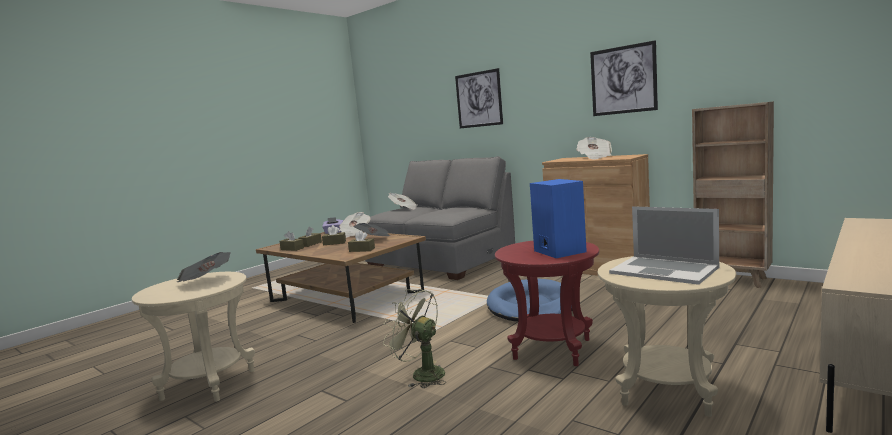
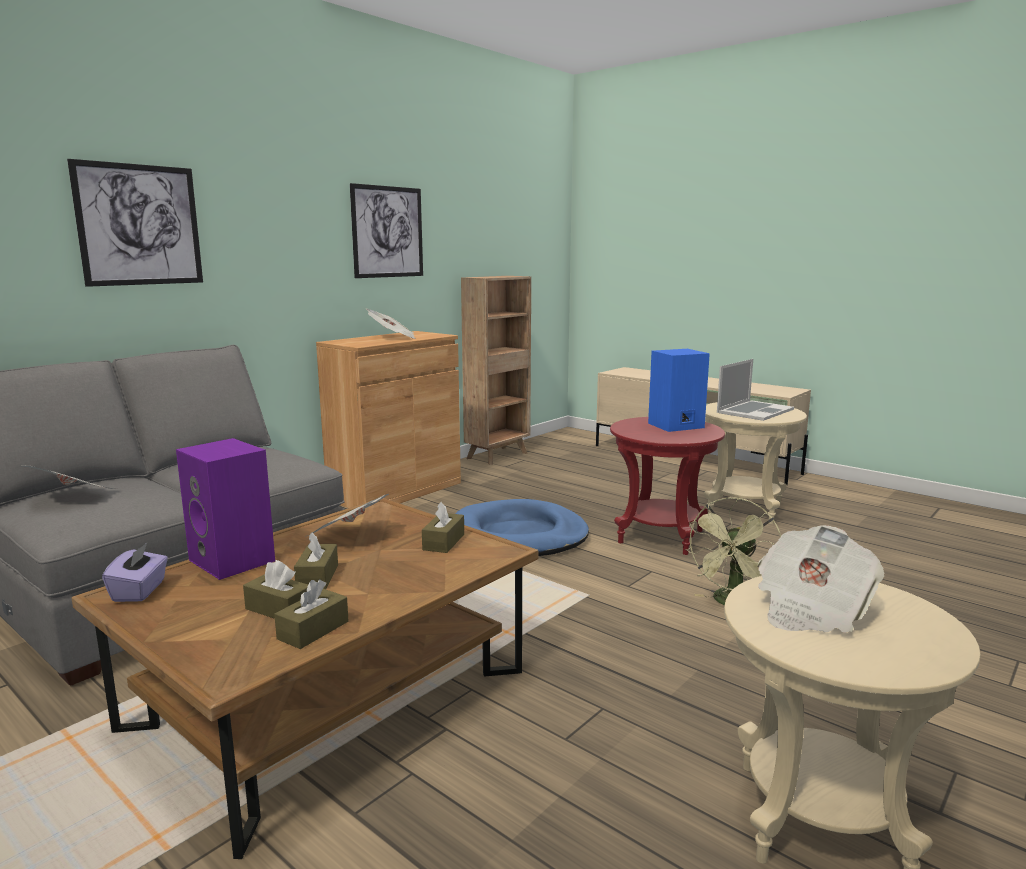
camera: 90 degrees left, 5 degrees up
newspaper [339,212,371,238] -> purple speaker [176,438,275,580]

